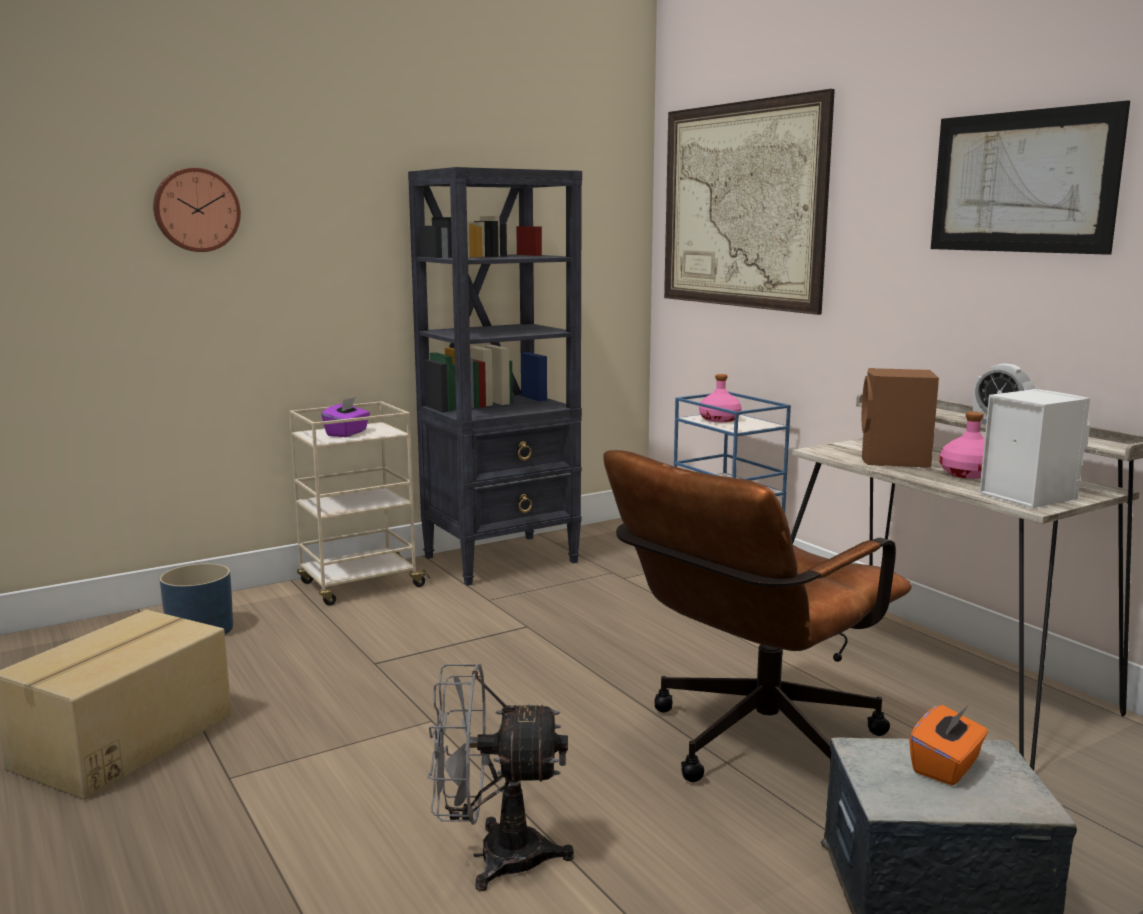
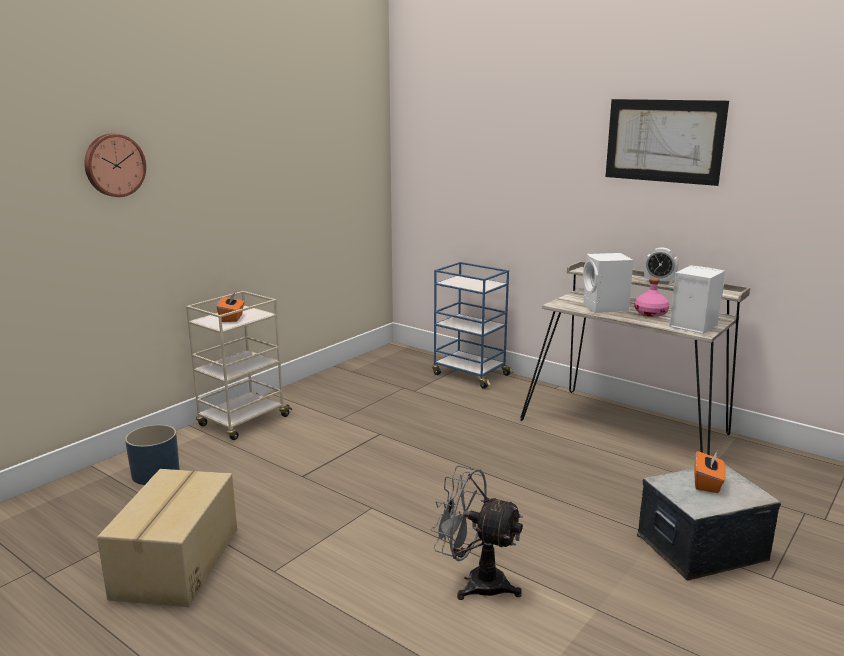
camera: 20 degrees left, 5 degrees up
purple tissue box [321,397,370,437] -> orange tissue box [217,293,244,322]
black bookcase [408,167,582,586] -> none
grey fan [428,664,574,891] -> grey fan turned 45 degrees clockwise [431,465,523,600]
brown office chair [603,450,912,782] -> none
picture [664,89,835,315] -> none
pink bottle [699,374,742,422] -> none
brown speaker [862,368,939,468] -> white speaker [583,253,634,313]

